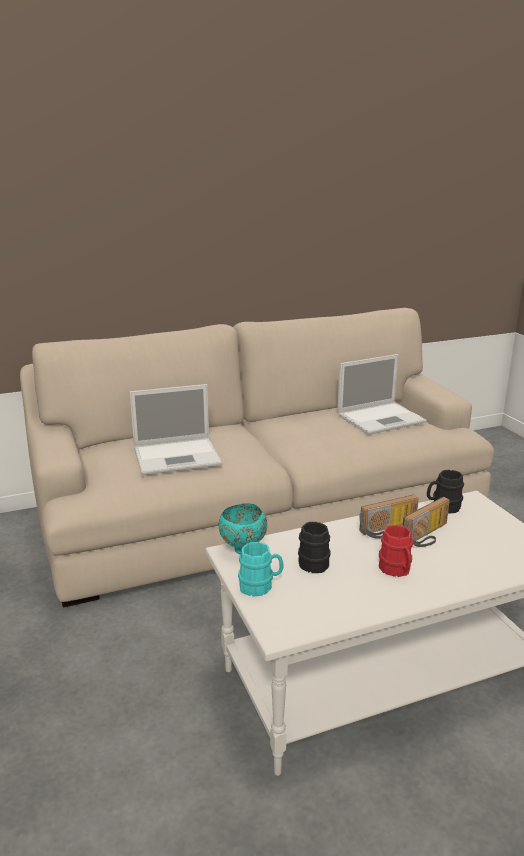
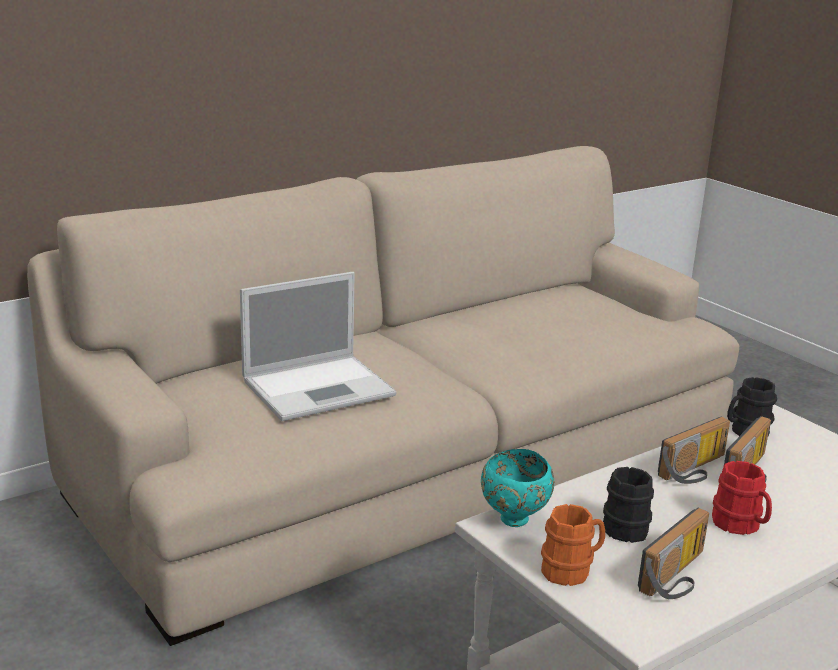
camera: 15 degrees left, 0 degrees up
turquoise mug [238,542,284,597] -> orange mug [541,504,605,586]
laptop [337,354,427,435] -> none
none -> radio [638,508,709,599]

